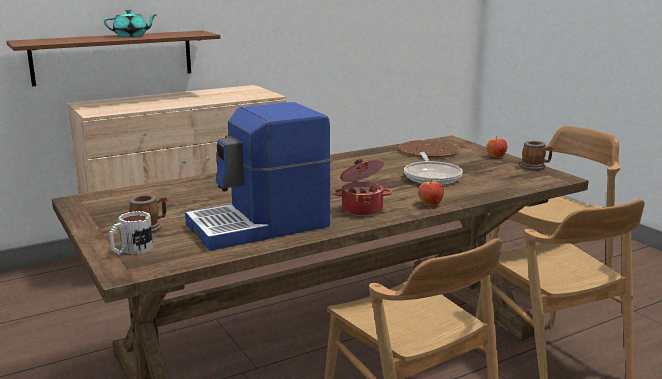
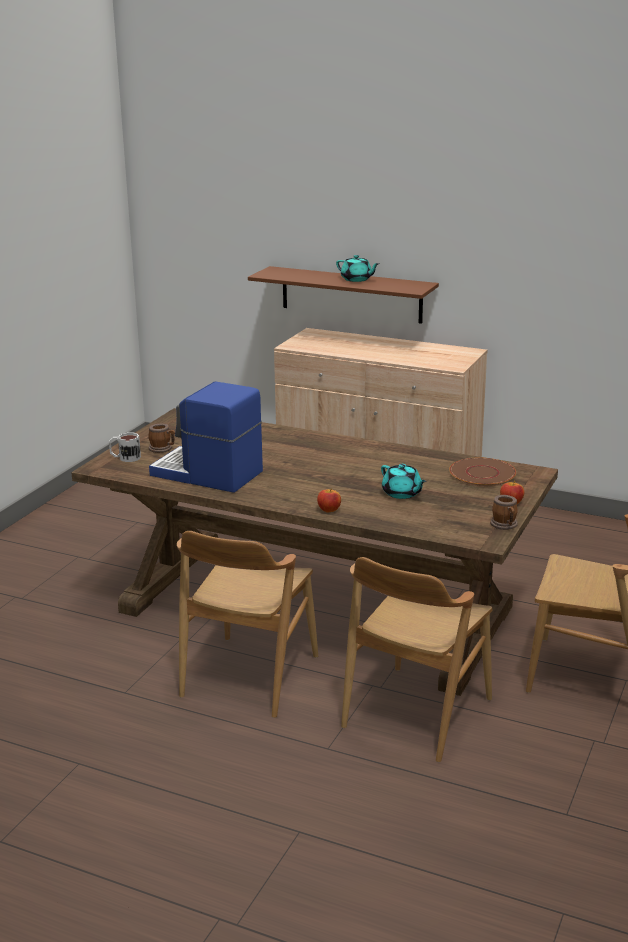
camera: 55 degrees right, 5 degrees up
cooking pot [333,159,392,216] -> none
frying pan [404,152,463,185] -> turquoise teapot [381,464,427,499]

